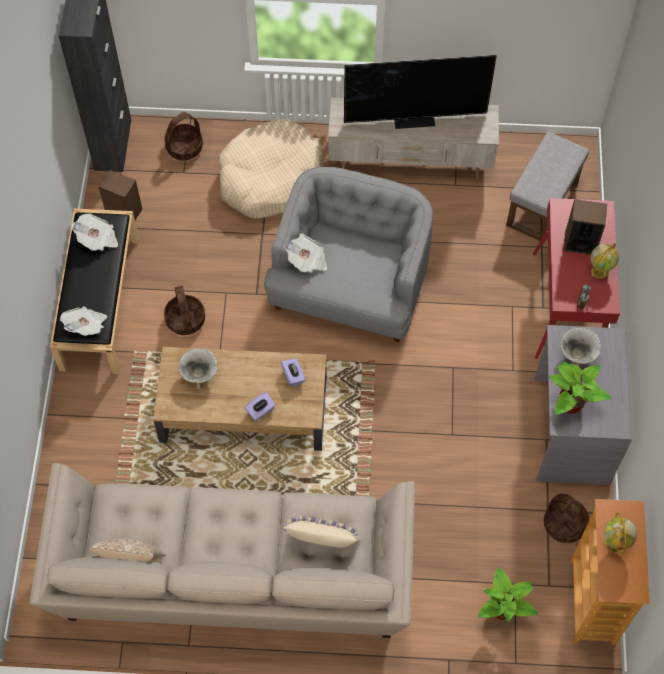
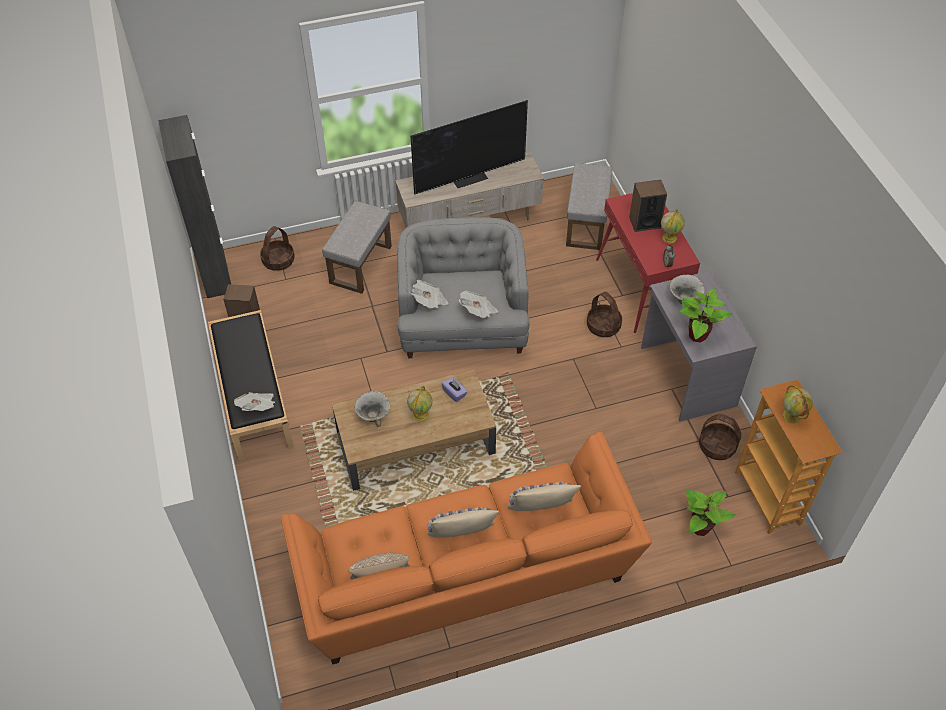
camera: 20 degrees left, 10 degrees down
beige sofa [30,463,415,638] -> orange sofa [281,432,652,665]
newspaper [72,214,118,251] -> newspaper moved to [458,291,498,318]
basket [164,286,205,335] -> basket moved to [587,292,622,337]
beige dog bed [219,119,323,219] -> grey ottoman [322,201,392,294]
purple tissue box [245,392,276,421] -> none
none -> globe [407,386,432,422]
none -> beige pillow [427,507,499,538]

